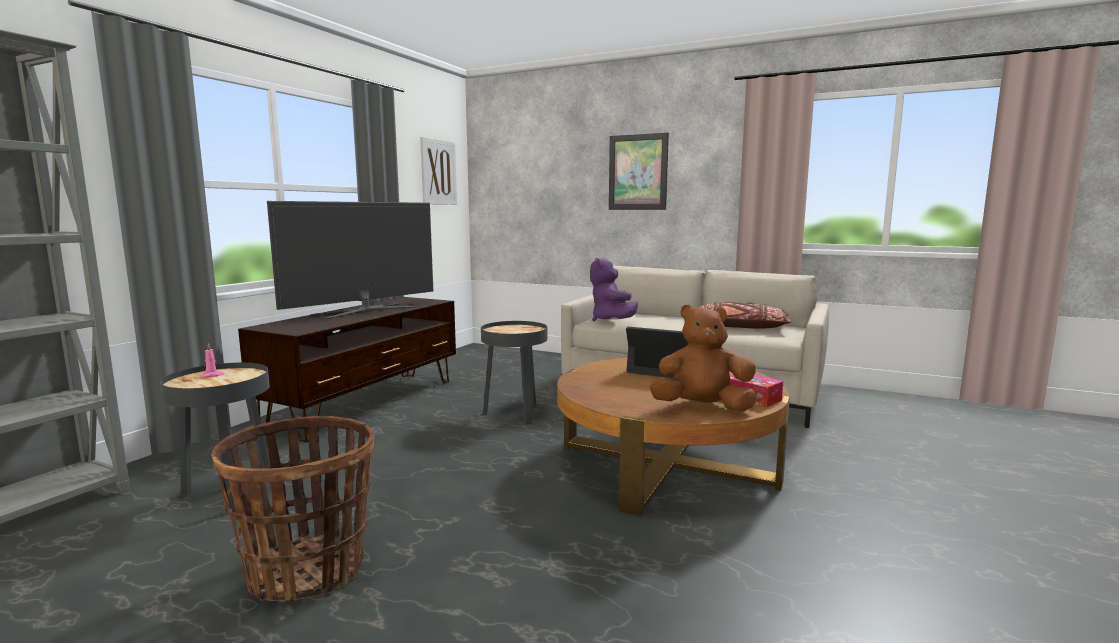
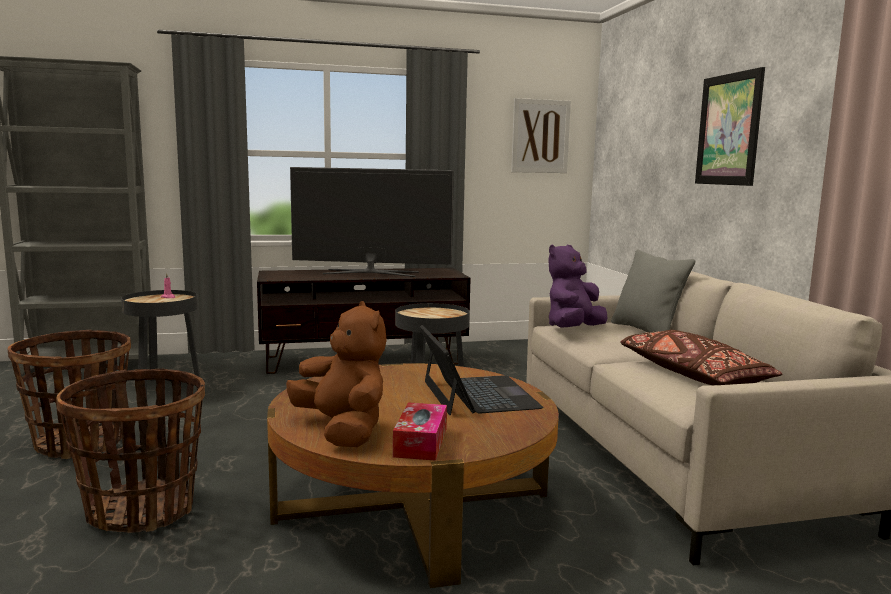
camera: 50 degrees right, 0 degrees up
none -> basket [56,369,205,533]
none -> grey pillow [611,250,695,332]

